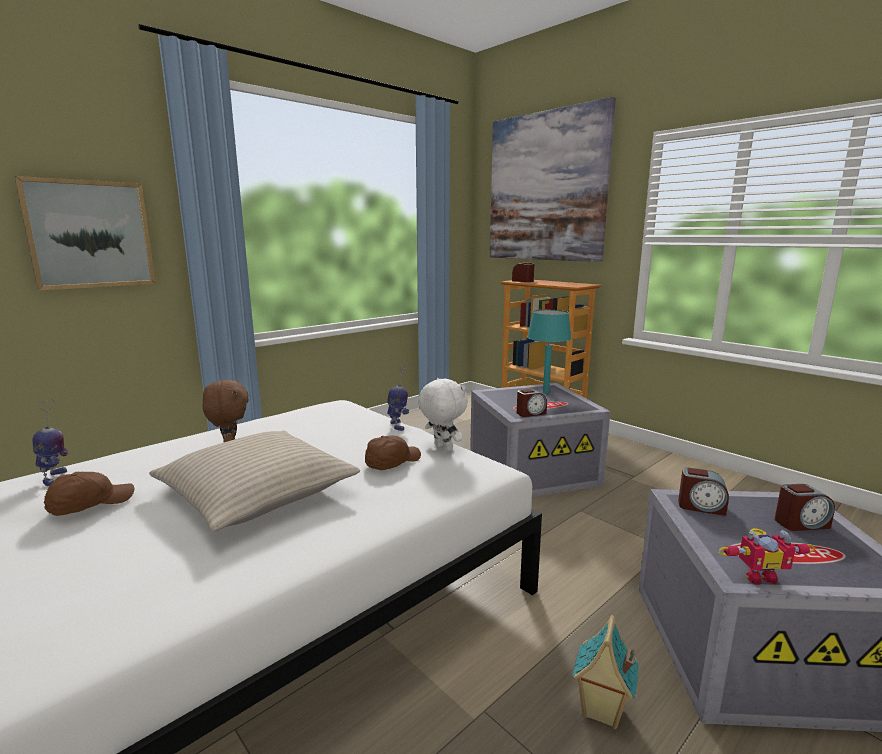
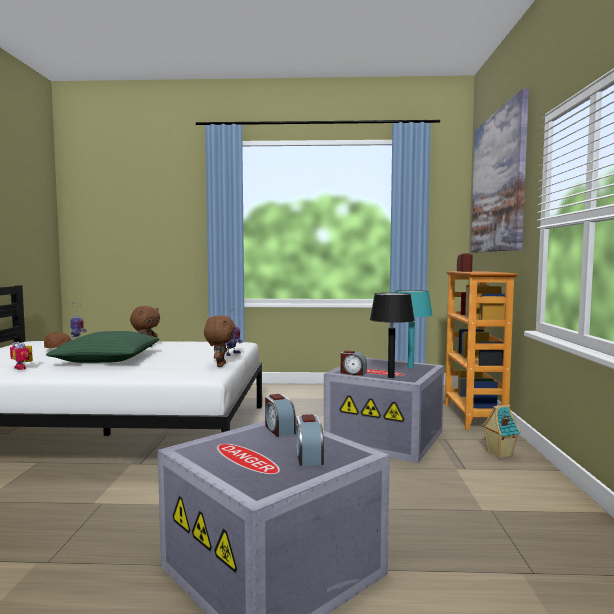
camera: 45 degrees right, 10 degrees down
picture [14,176,156,291] -> none
beige pillow [149,430,360,531] -> green pillow [46,331,159,363]
brown cap [365,436,421,470] -> none
white plush toy [418,378,468,451] -> brown plush toy [204,315,236,367]
toy house [572,615,639,729] -> toy house moved to [482,404,521,458]
toy robot [719,528,815,585] -> toy robot moved to [10,342,33,370]
alarm clock [775,484,835,531] -> alarm clock turned 45 degrees clockwise [296,414,324,466]
none -> black table lamp [370,293,415,378]

